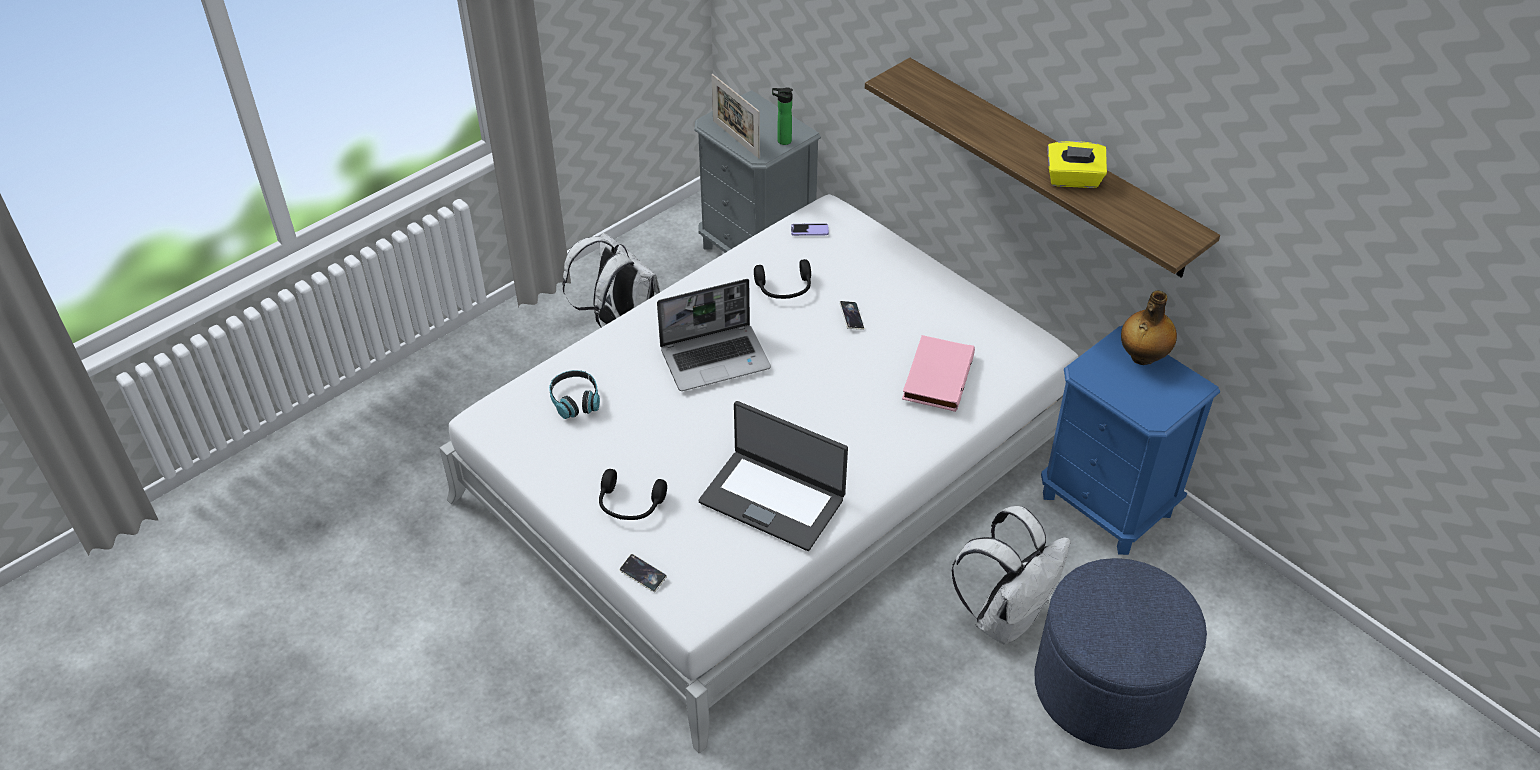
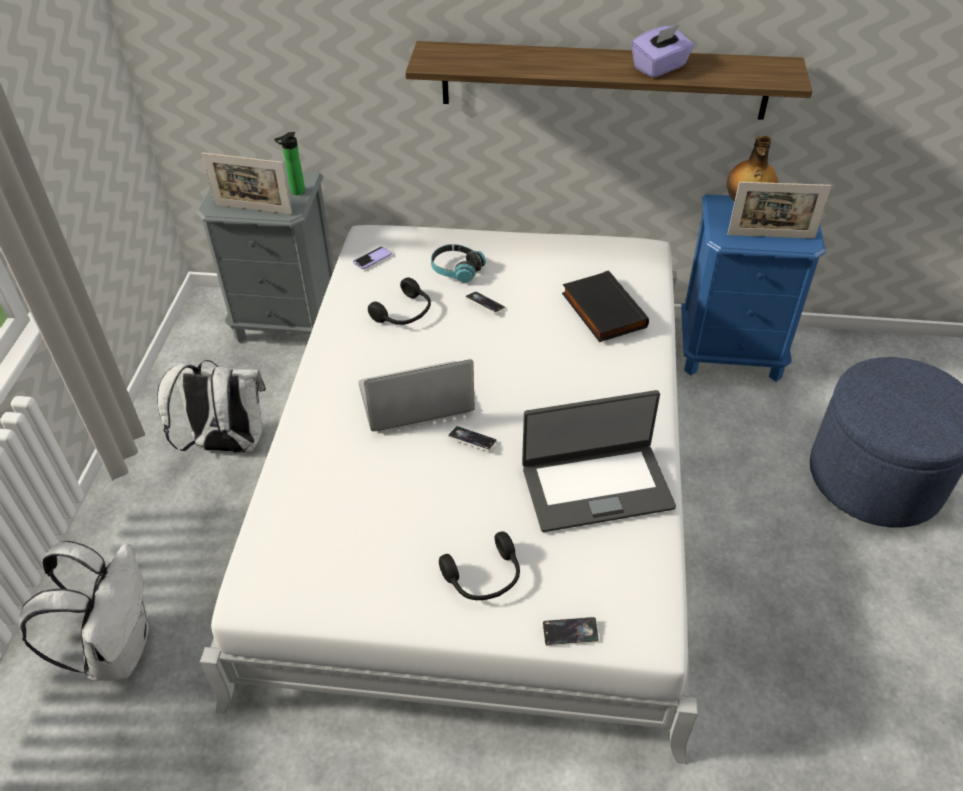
camera: 40 degrees left, 0 degrees up
headphones [549,370,600,419] -> headphones moved to [431,244,486,283]
laptop [657,279,771,391] -> laptop turned 135 degrees counterclockwise [359,359,475,432]
pink book [902,335,975,412] -> black book [562,270,649,342]
white backpack [952,506,1071,644] -> white backpack moved to [19,541,149,681]
yellow tissue box [1047,141,1107,188] -> purple tissue box [632,25,694,78]
none -> phone [448,426,497,451]
none -> picture frame [727,182,831,239]

